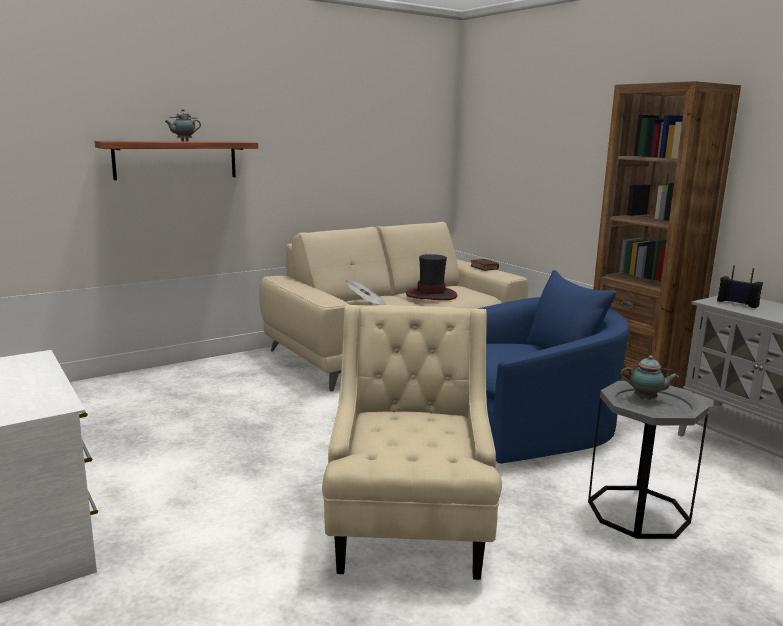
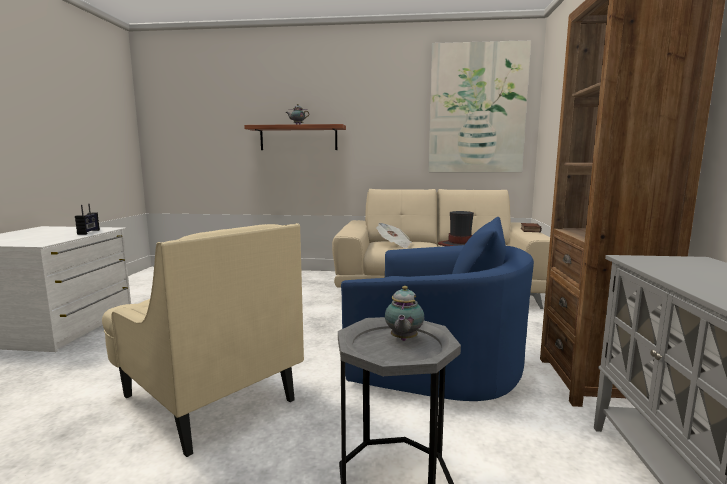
camera: 40 degrees right, 5 degrees down
beige armchair [322,305,502,580] -> beige armchair turned 90 degrees clockwise [102,223,304,457]
teapot [621,355,679,400] -> teapot turned 45 degrees clockwise [385,286,424,341]
radio [717,265,763,308] -> radio moved to [75,204,100,235]
none -> picture [428,40,531,172]

